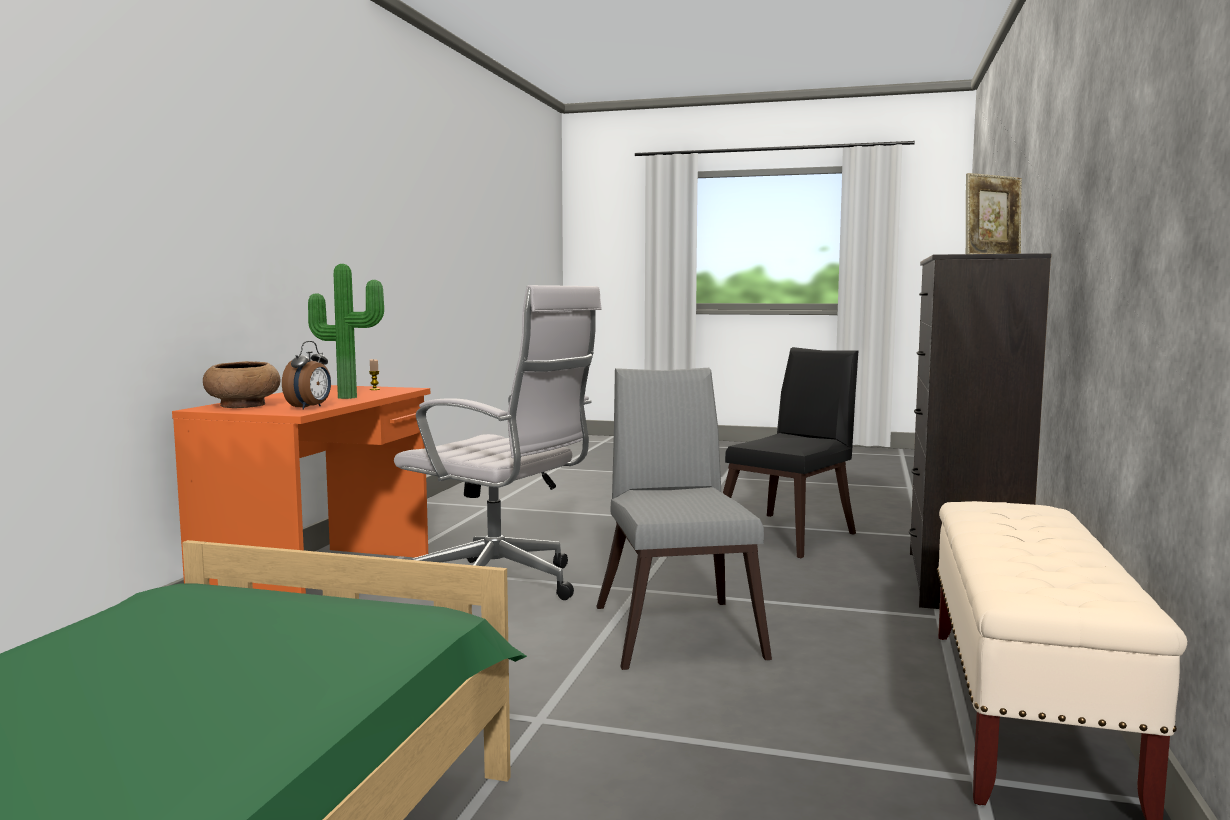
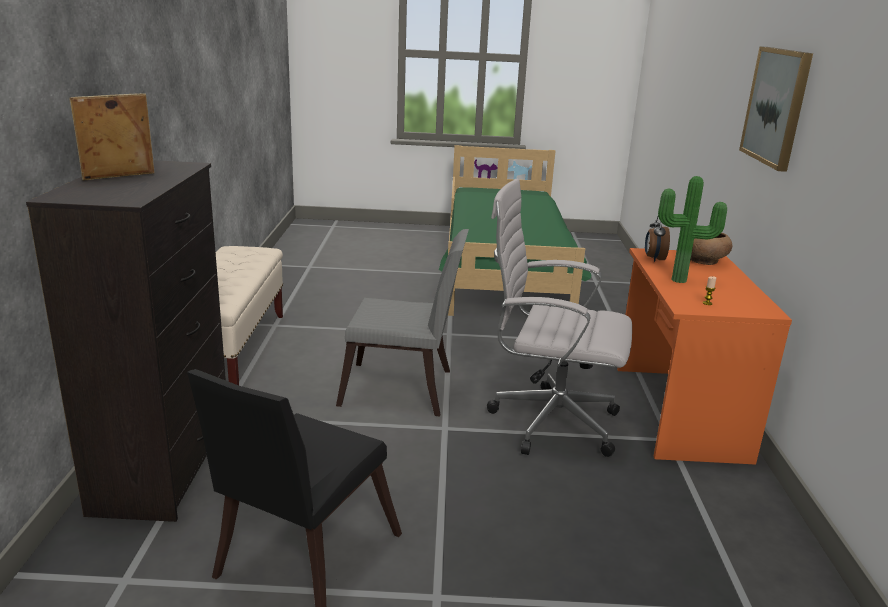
camera: 165 degrees right, 15 degrees up
grey chair [596,368,772,670] -> grey chair turned 60 degrees counterclockwise [336,229,469,417]
none -> picture [739,46,813,172]

